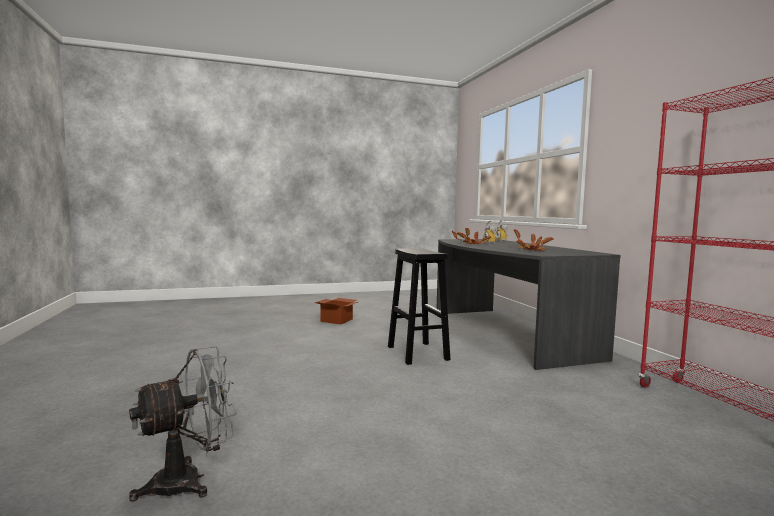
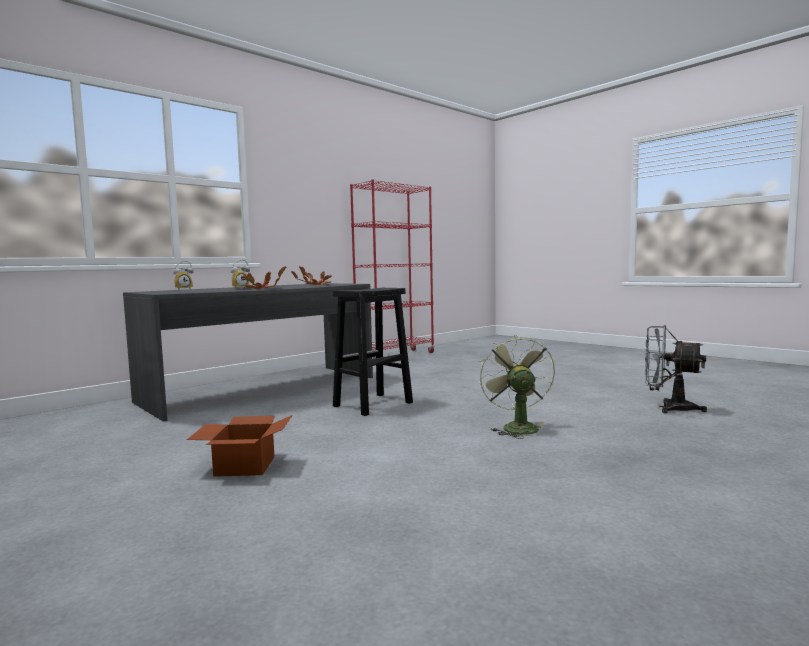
camera: 115 degrees left, 0 degrees up
none -> green fan [479,335,555,439]

